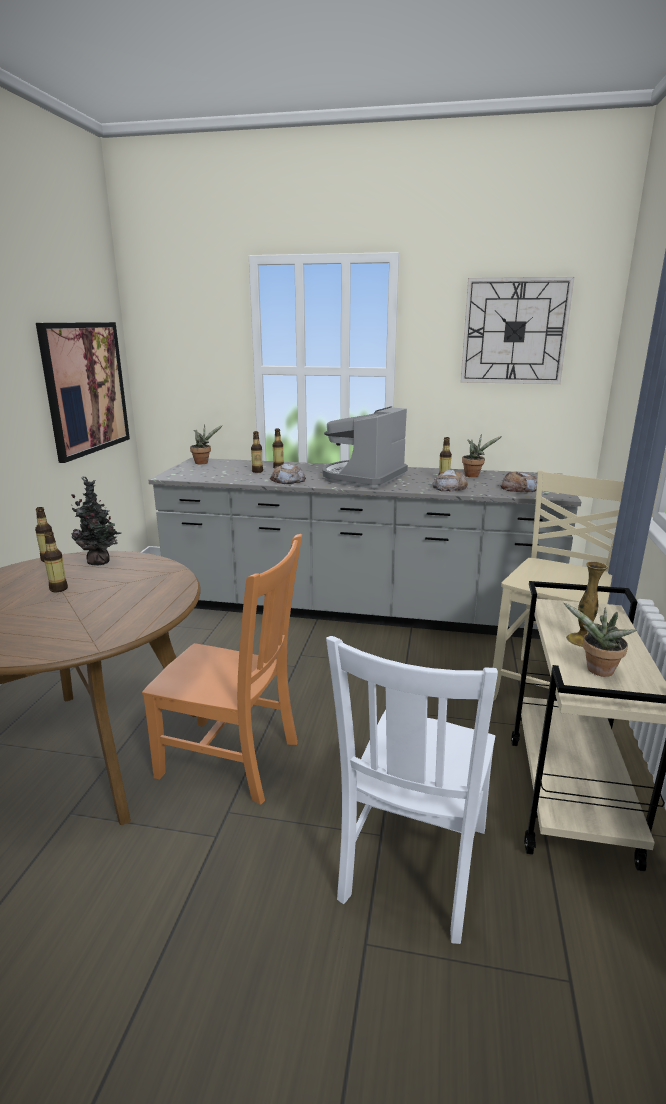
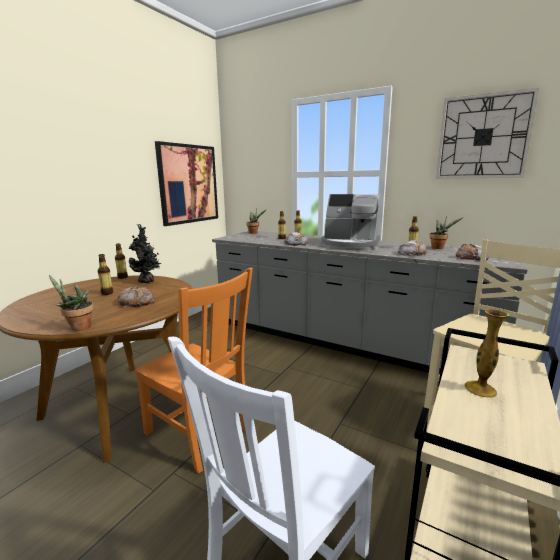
camera: 20 degrees right, 5 degrees down
coffee machine [322,406,408,489] -> coffee machine turned 120 degrees counterclockwise [321,194,380,250]
potted plant [563,602,637,677] -> potted plant moved to [49,275,94,331]
none -> bread [118,286,155,308]

